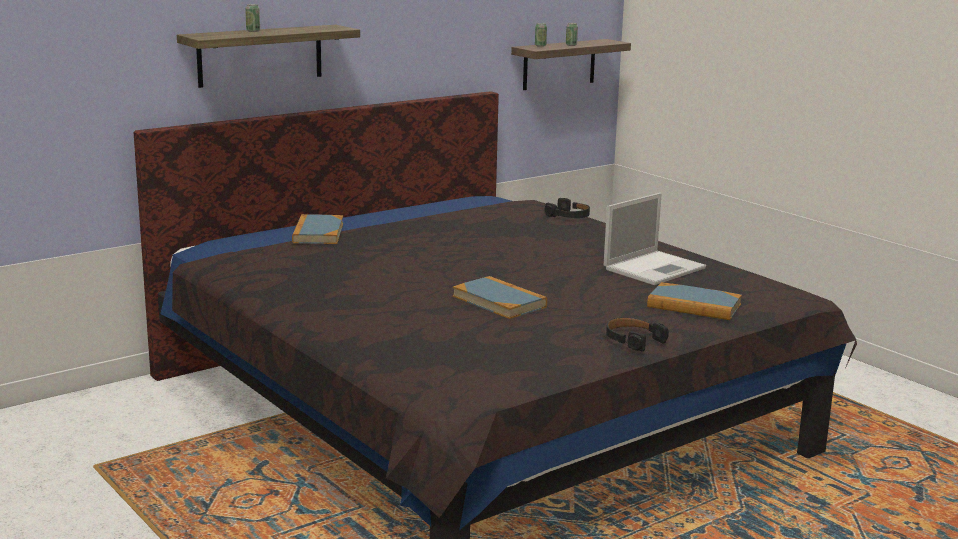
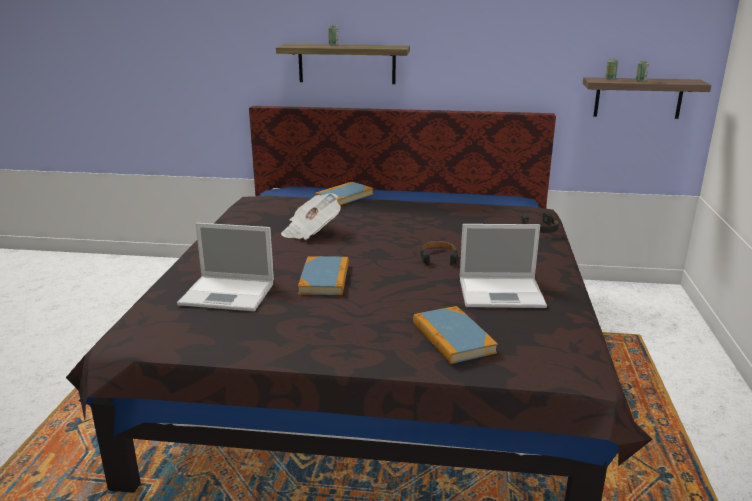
camera: 45 degrees right, 5 degrees up
black headphones [606,317,669,351] -> black headphones moved to [420,240,458,266]
none -> laptop [177,223,274,311]
none -> newspaper [281,193,341,240]

